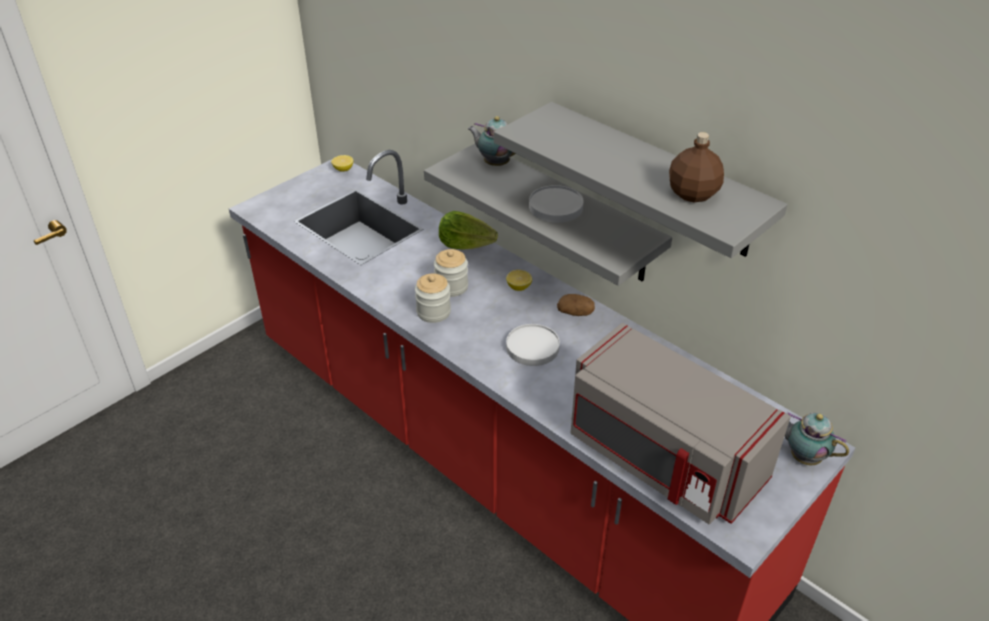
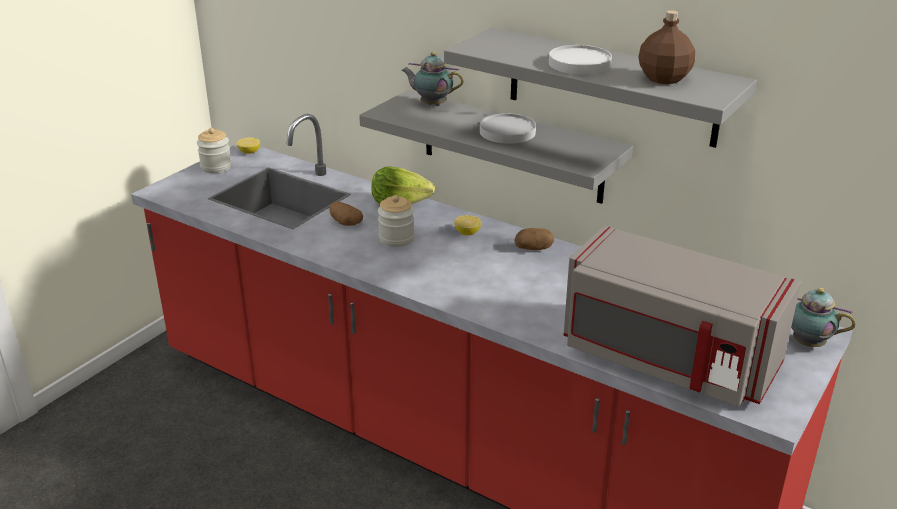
camera: 10 degrees left, 10 degrees down
jar [415,274,451,323] -> jar moved to [197,128,232,173]
white plate [506,324,560,366] -> white plate moved to [549,45,612,75]
none -> potato [330,202,363,226]

